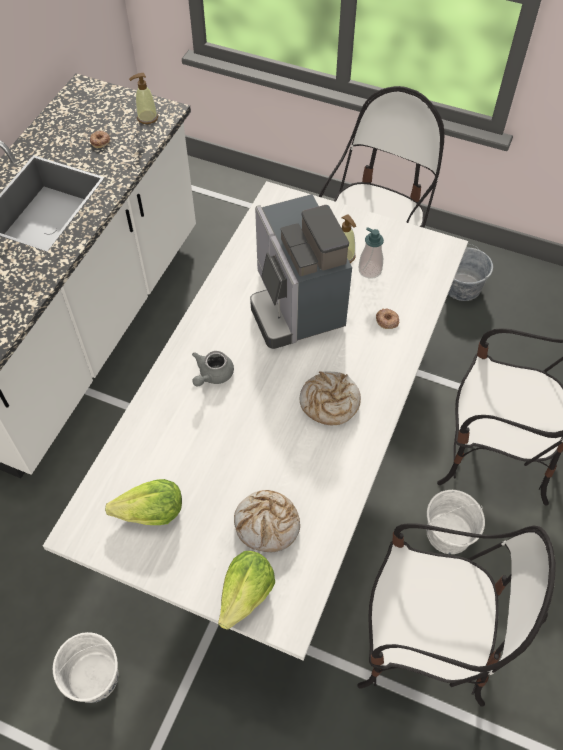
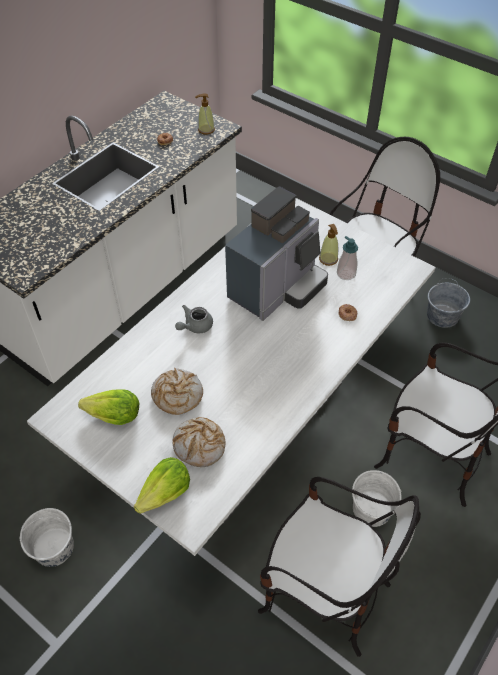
camera: 15 degrees right, 5 degrees down
coffee machine [250,194,352,349] -> coffee machine turned 135 degrees counterclockwise [225,187,328,321]
bread [300,371,361,425] -> bread moved to [151,368,203,415]

